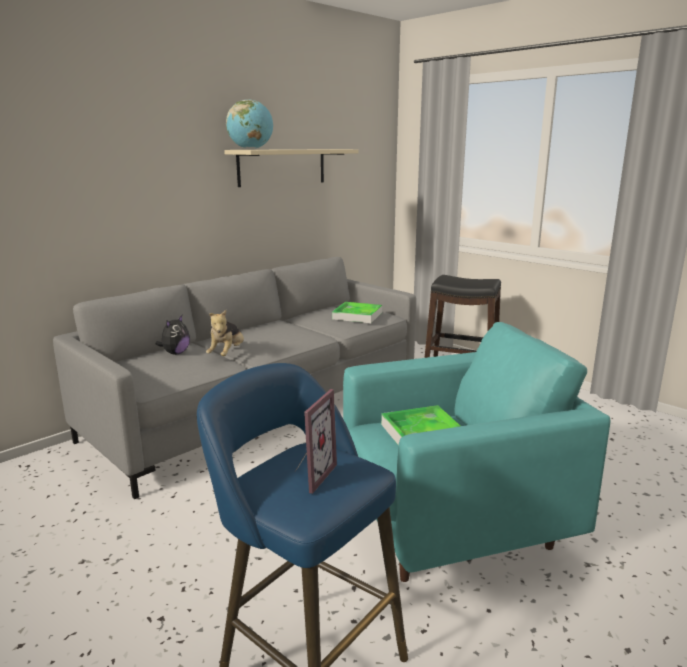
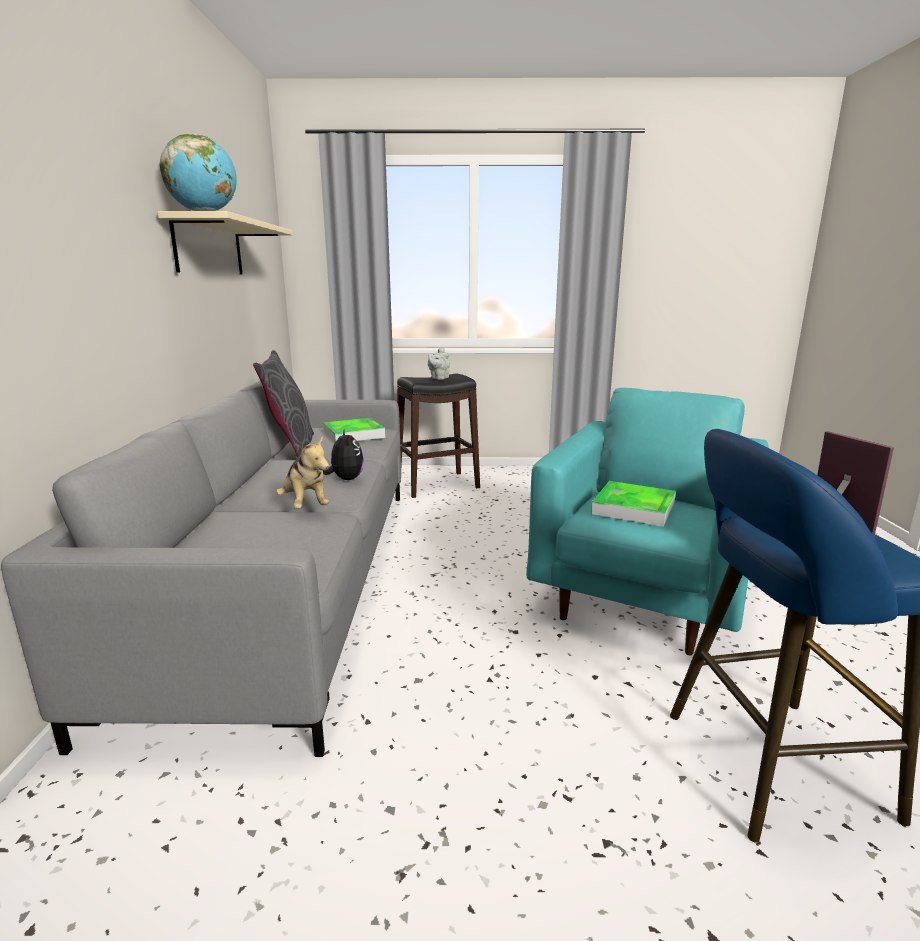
camera: 45 degrees left, 0 degrees up
plush toy [156,315,190,355] -> plush toy moved to [323,428,364,480]
none -> grey pillow [253,350,314,457]
none -> grey teapot [428,347,450,380]

